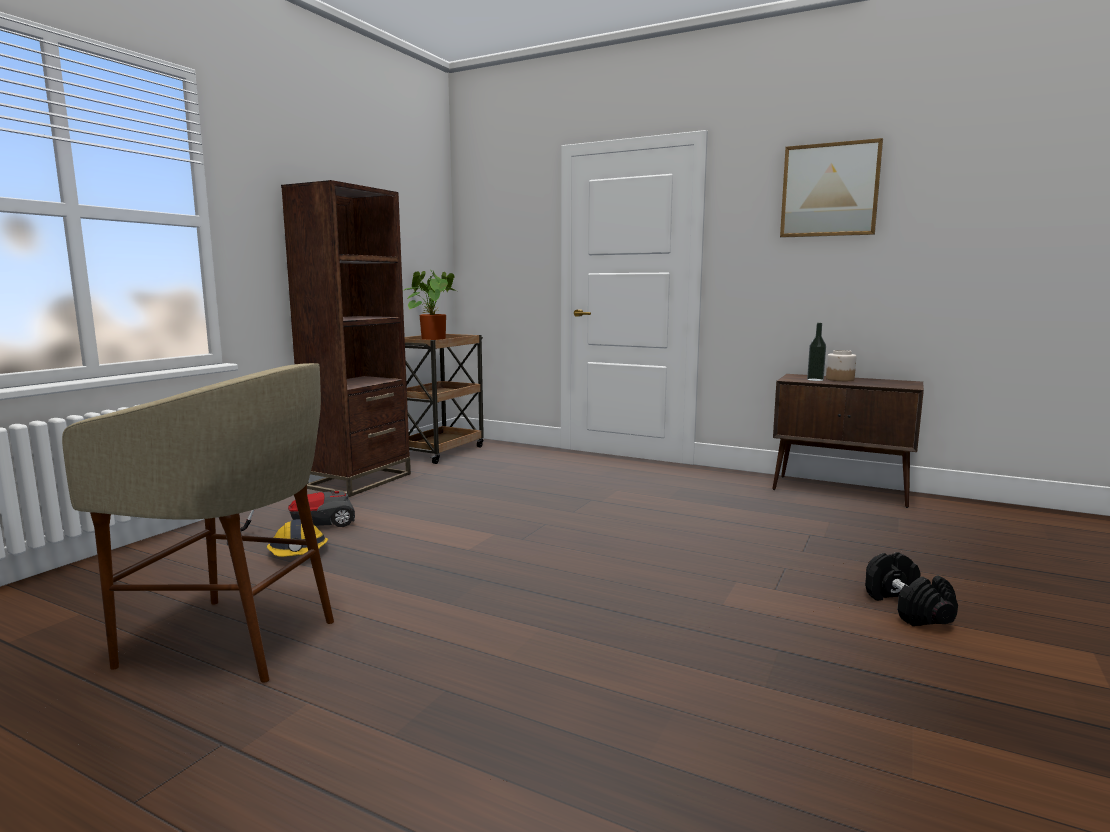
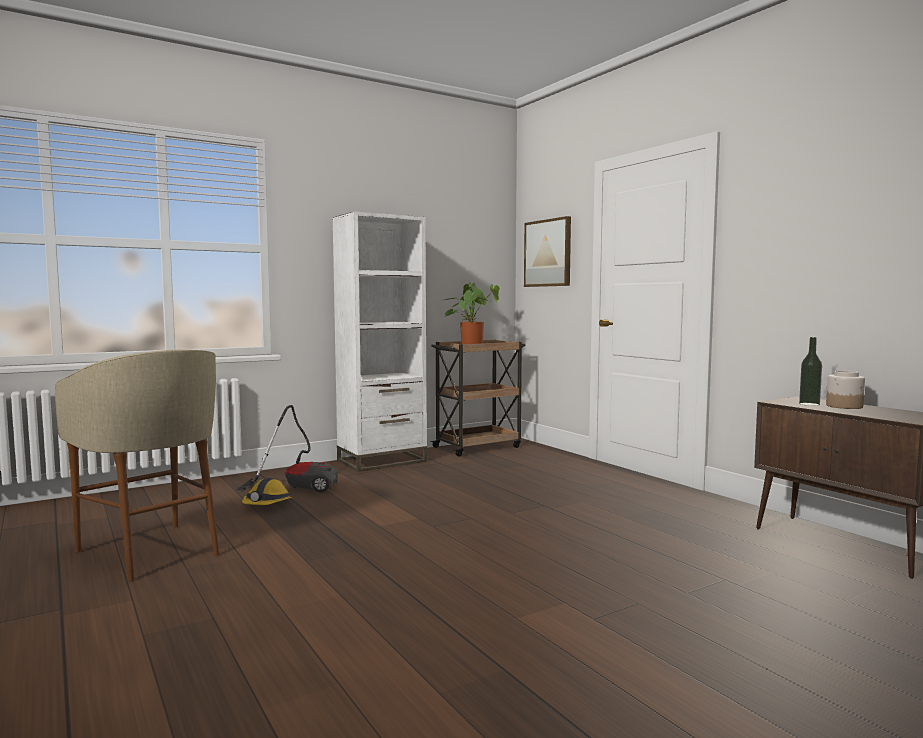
camera: 30 degrees right, 5 degrees down
brown bookcase [281,180,411,497] -> white bookcase [332,211,427,472]
picture [780,138,883,238] -> picture moved to [524,216,571,287]
black dumbbell [865,552,958,626] -> none

